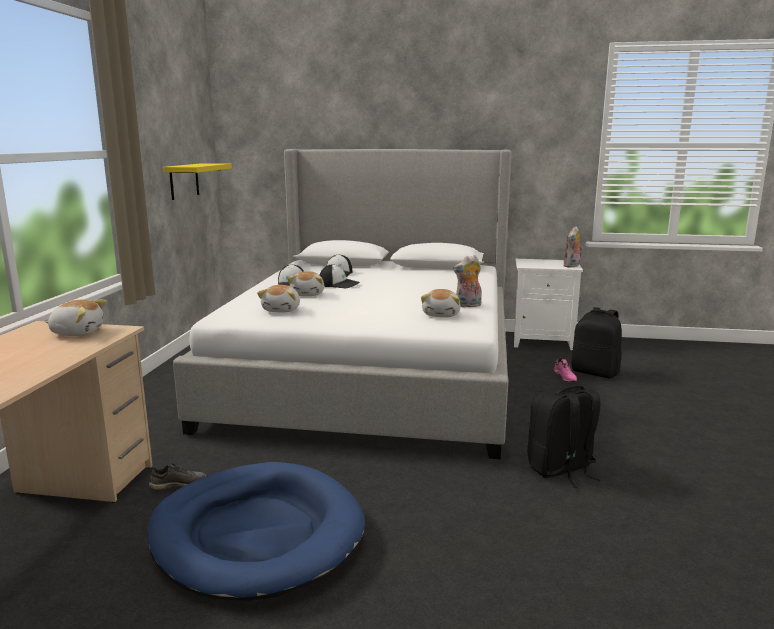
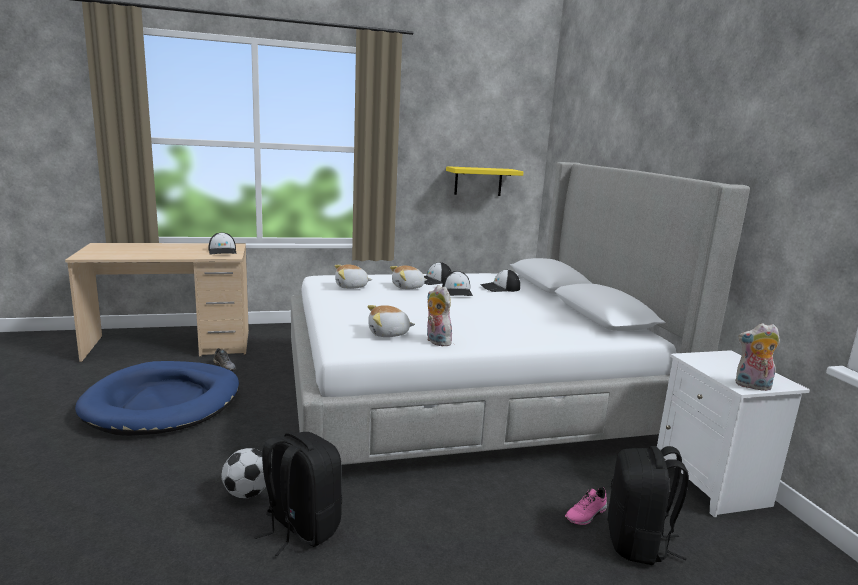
camera: 65 degrees right, 0 degrees up
plush toy [46,300,107,336] -> cap [208,232,237,255]
none -> football [221,448,272,498]

